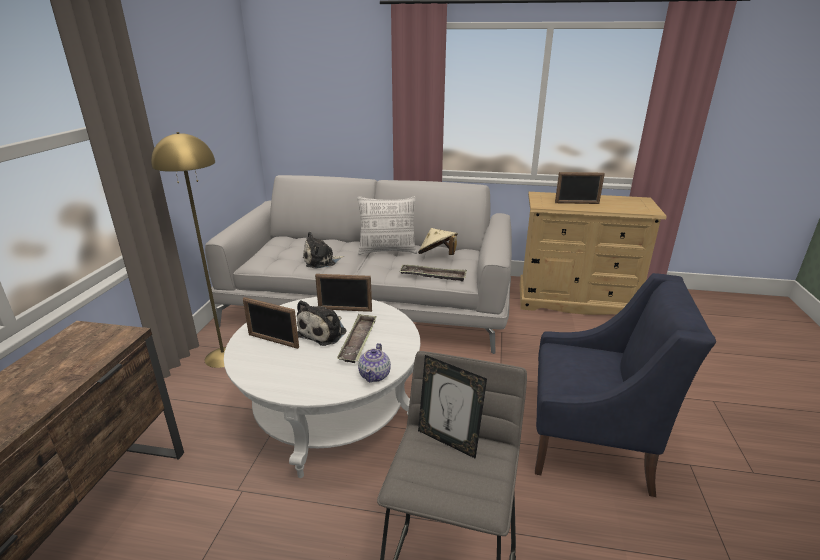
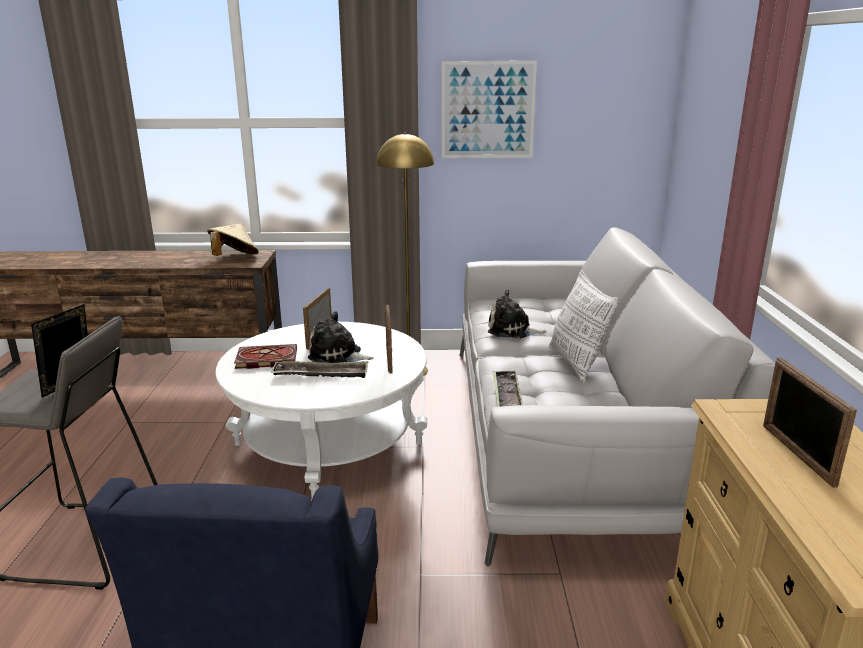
camera: 80 degrees right, 5 degrees down
plush toy [303,232,345,269] -> plush toy turned 45 degrees counterclockwise [488,290,547,339]
teapot [358,343,391,383] -> none
beige hat [418,228,458,255] -> beige hat moved to [207,224,259,256]
none -> book [234,344,297,369]
none -> picture [442,61,537,158]

